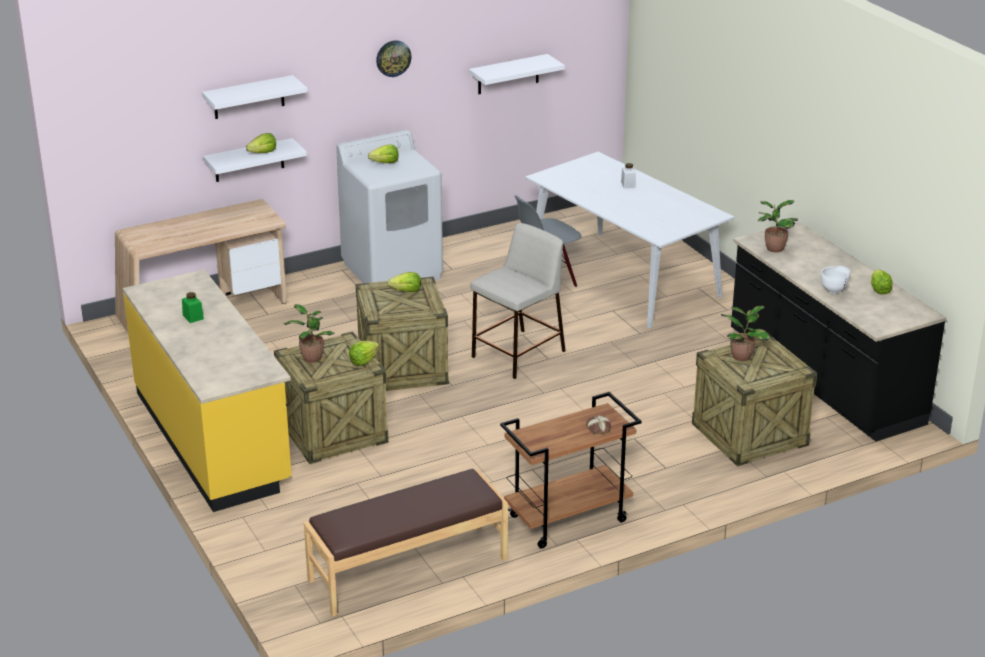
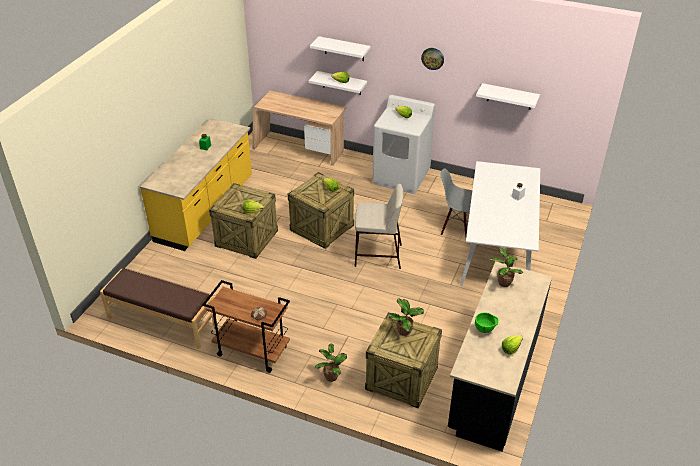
camera: 50 degrees right, 10 degrees up
potted plant [283,304,335,363] -> potted plant moved to [315,343,347,382]
white bowl [821,266,850,294] -> green bowl [475,312,499,333]

